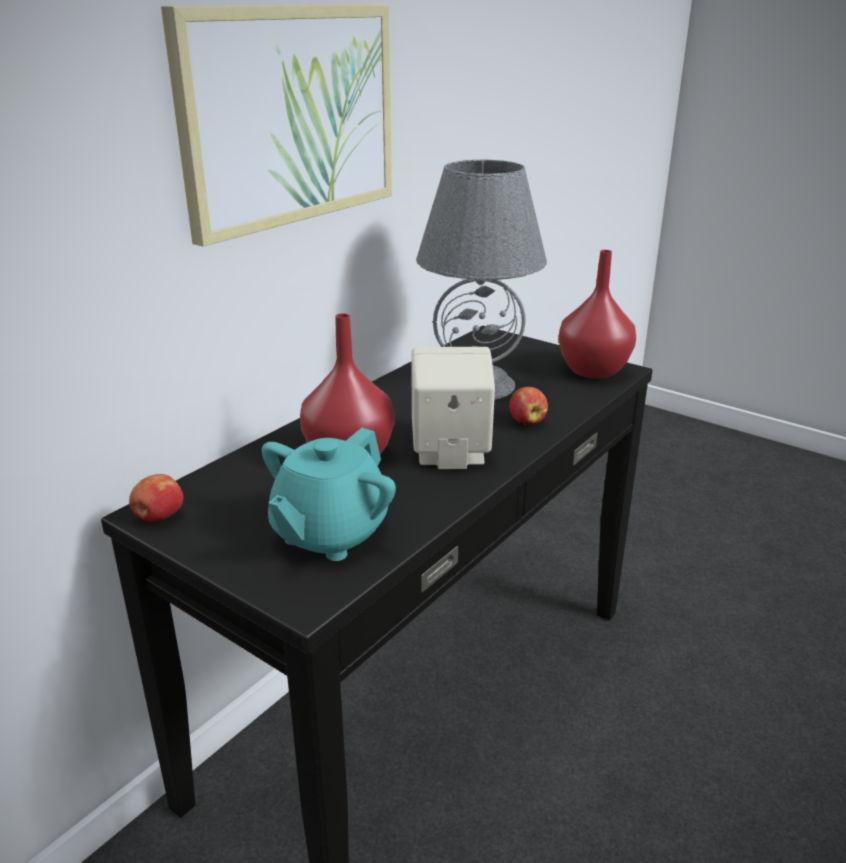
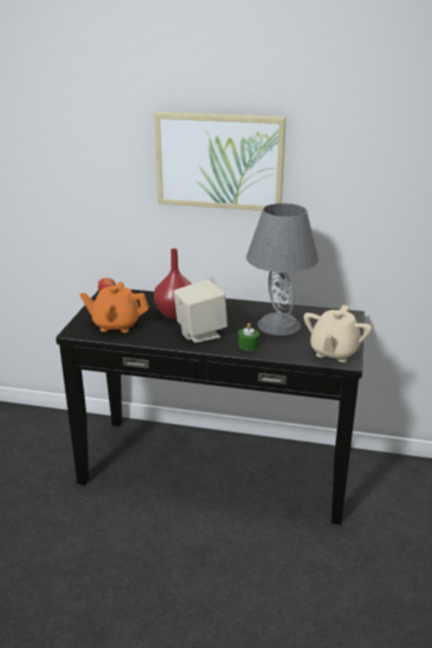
camera: 65 degrees right, 0 degrees up
turquoise teapot [262,428,396,561] -> orange teapot [80,282,149,333]
apple [509,387,548,425] -> green candle [238,323,259,351]
red vase [559,250,636,379] -> beige teapot [304,305,372,362]

